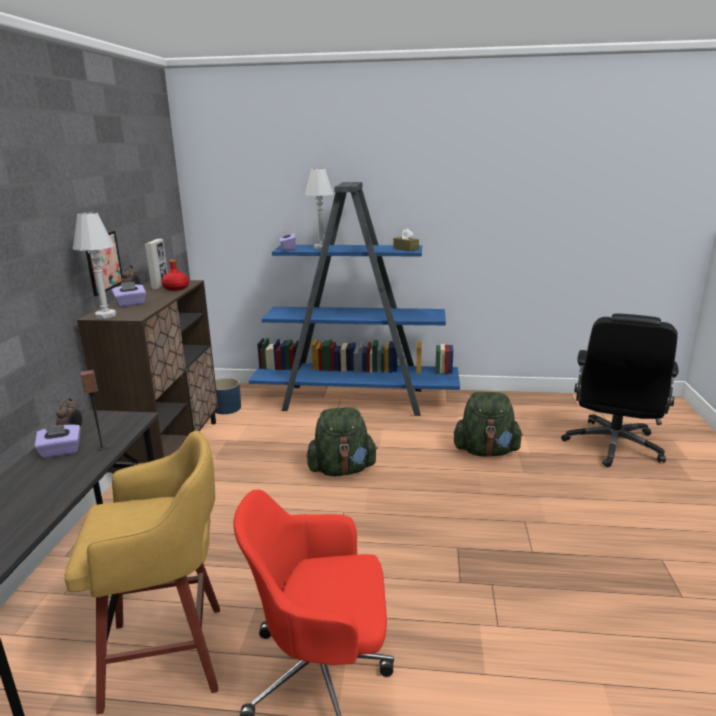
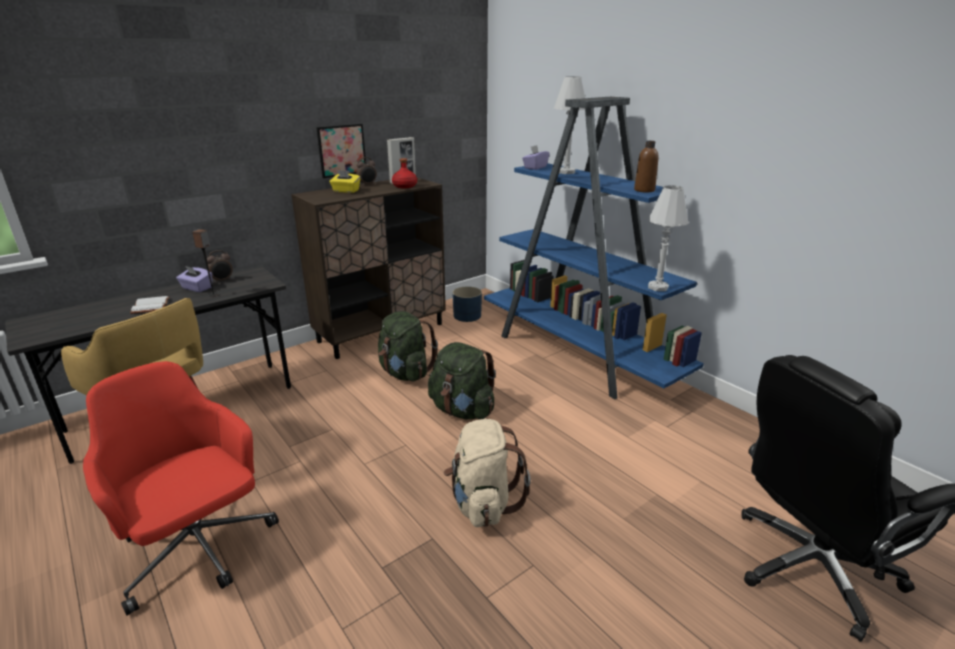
camera: 45 degrees right, 5 degrees up
white table lamp [72,212,116,319] -> white table lamp moved to [648,185,689,291]
purple tissue box [112,281,146,307] -> yellow tissue box [330,170,361,193]
brown tissue box [394,228,419,251] -> brown bottle [634,141,659,192]
green backpack [454,392,523,457] -> green backpack moved to [378,311,438,382]
none -> white book [130,296,170,314]
none -> beige backpack [444,419,531,527]

